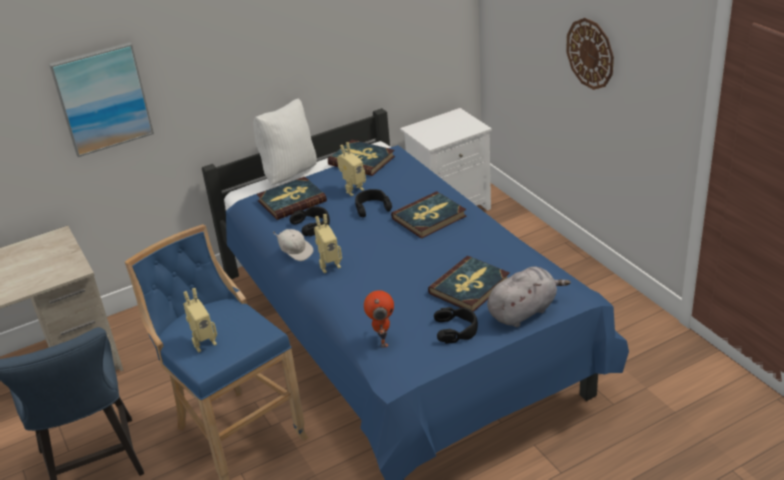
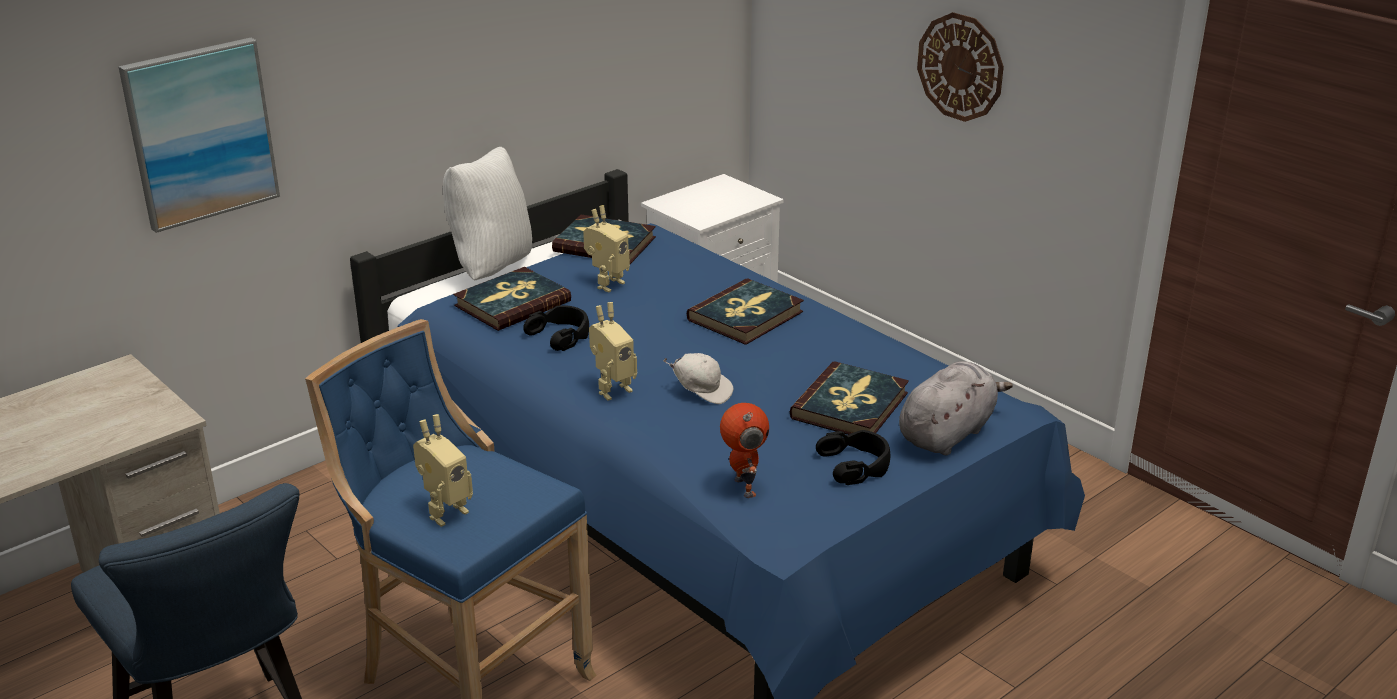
camera: 15 degrees left, 5 degrees down
white cap [273,229,314,261] -> white cap moved to [663,353,733,404]
black headphones [355,189,392,218] -> none

